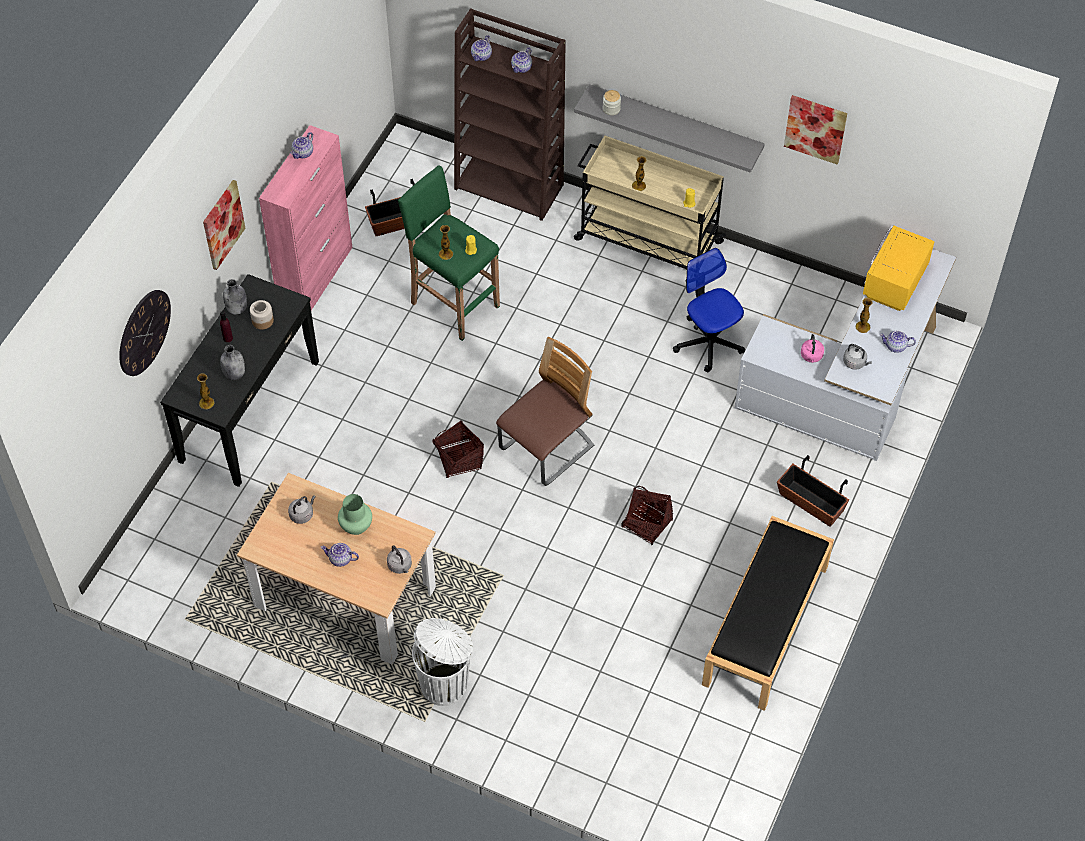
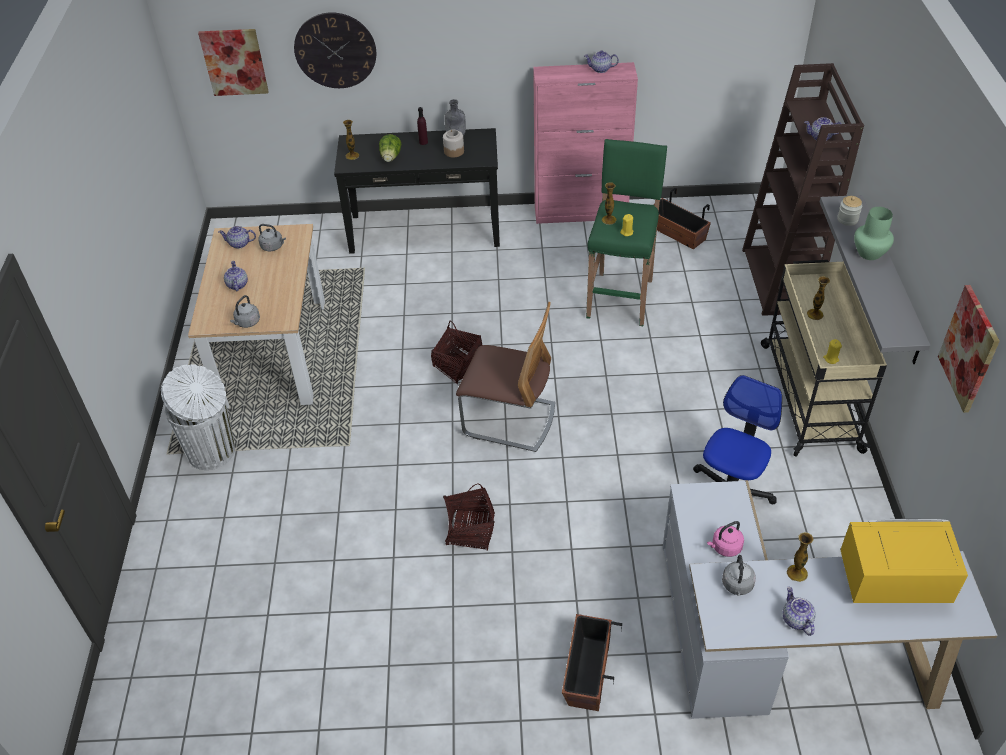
camera: 65 degrees right, 10 degrees down
picture [203,180,246,270] -> picture moved to [198,29,269,96]
grey bottle [220,345,245,380] -> lettuce [379,134,401,162]
green vase [338,494,372,535] -> green vase moved to [854,207,894,260]
teapot [471,35,492,61] -> teapot moved to [218,226,256,249]
black bench [702,516,834,711] -> none

